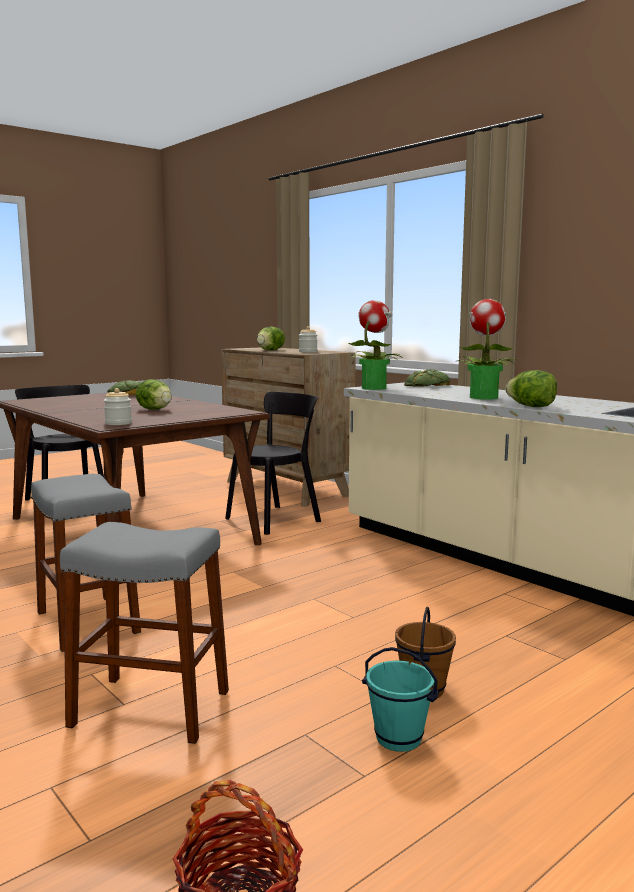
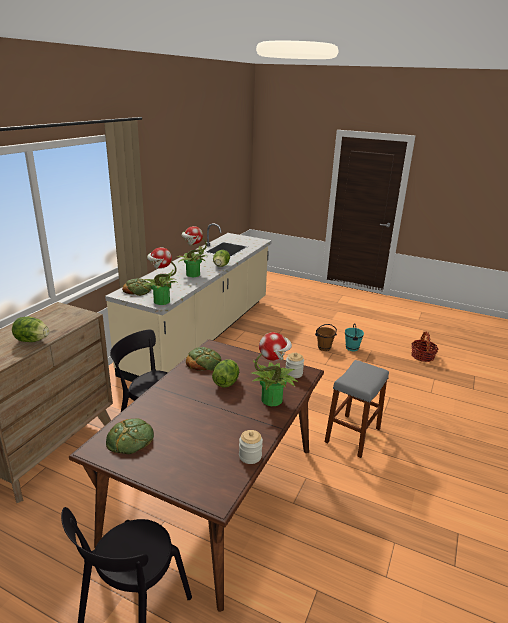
camera: 115 degrees left, 15 degrees up
grey stool [60,522,229,744] -> none
jar [299,326,317,353] -> jar moved to [239,430,263,464]
none -> bread [186,347,222,371]
none -> potted plant [250,332,298,406]

